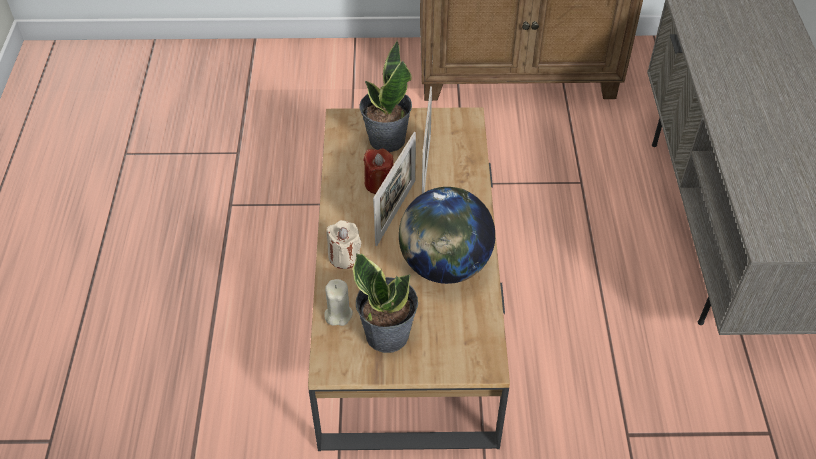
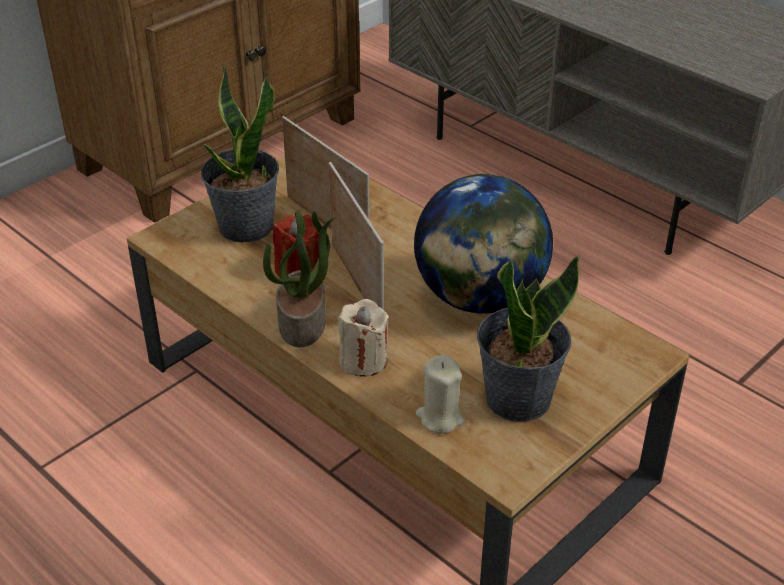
camera: 45 degrees left, 10 degrees down
none -> potted plant [263,211,337,347]

